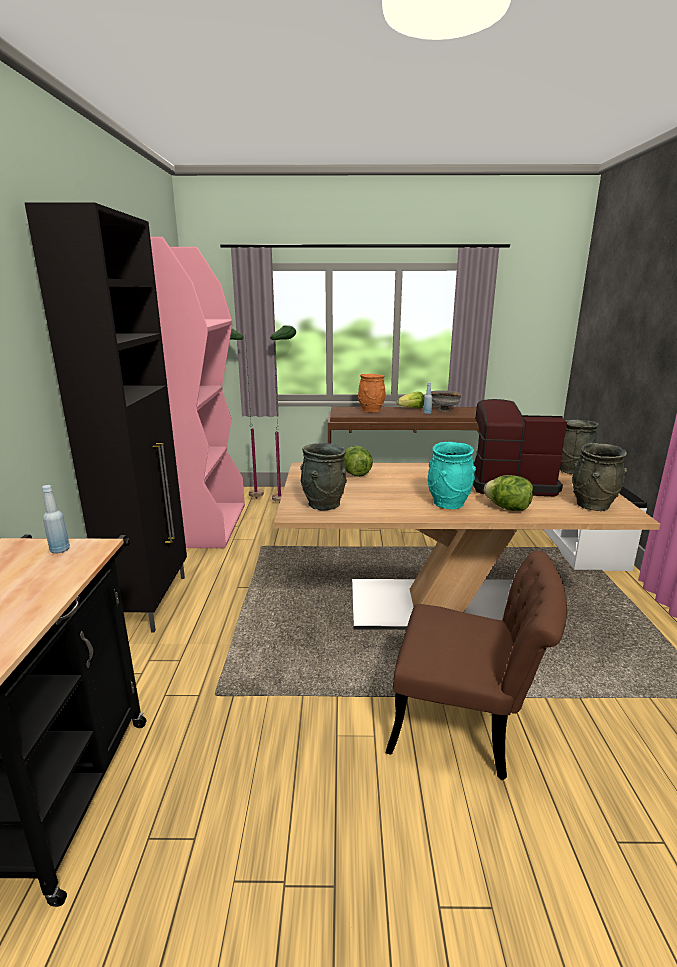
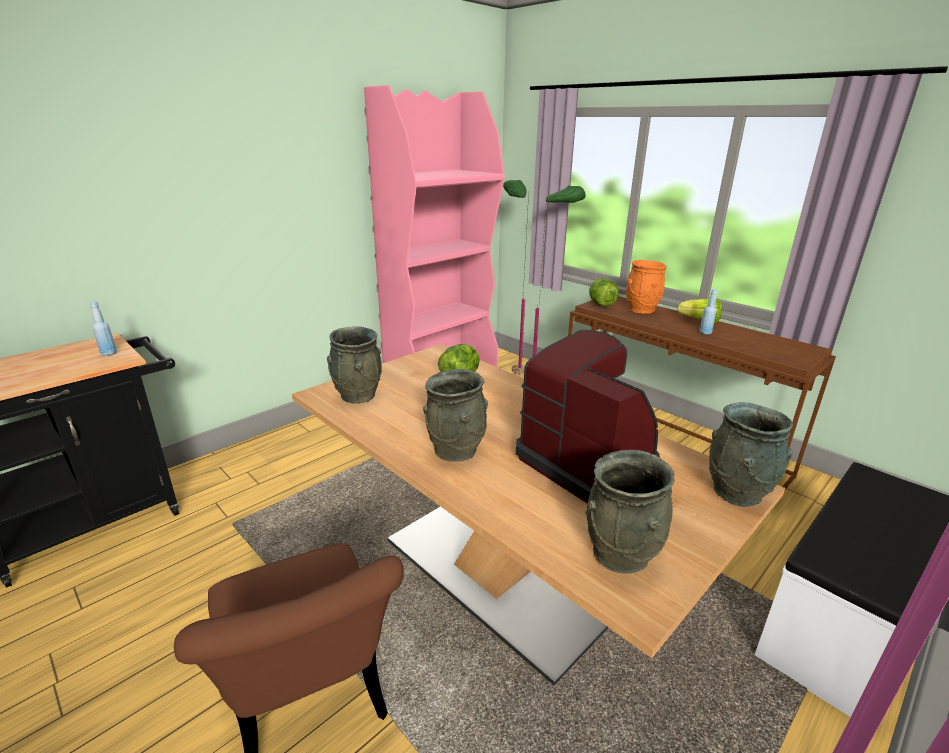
camera: 45 degrees right, 5 degrees up
black cabinet [25,203,187,632] -> none
turquoise vase [427,442,476,509] -> grey vase [423,369,488,462]
grey bowl [431,390,462,412] -> none
lettuce [484,475,533,511] -> lettuce moved to [589,278,619,307]

